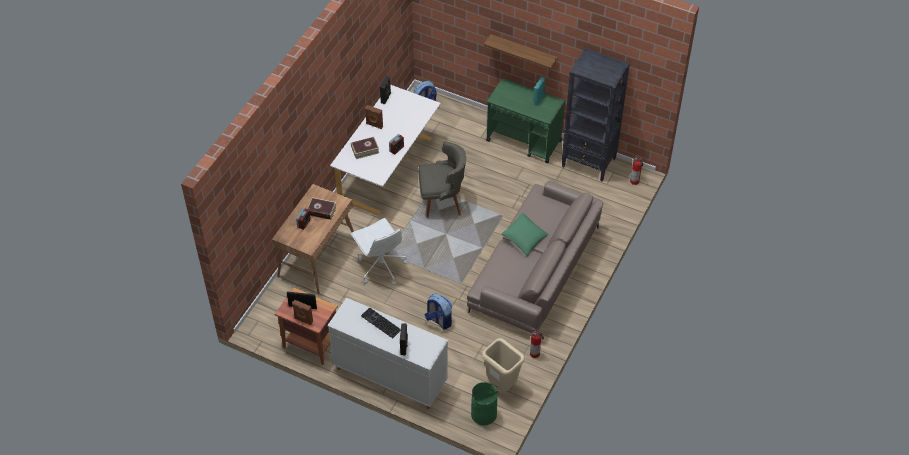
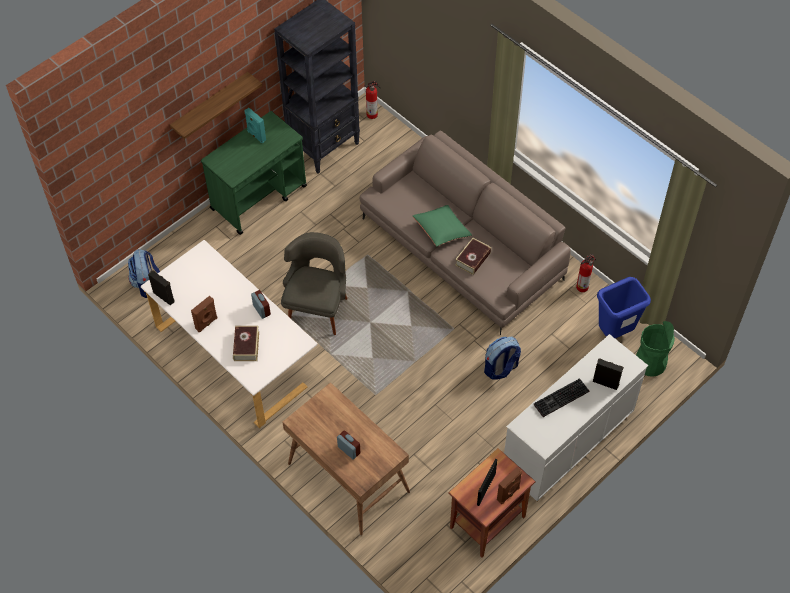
camera: 70 degrees left, 5 degrees up
book [307,197,337,220] -> book moved to [455,238,491,275]
white office chair [351,218,407,285] -> none
beige trash can [482,338,525,391] -> blue trash can [597,277,651,338]

